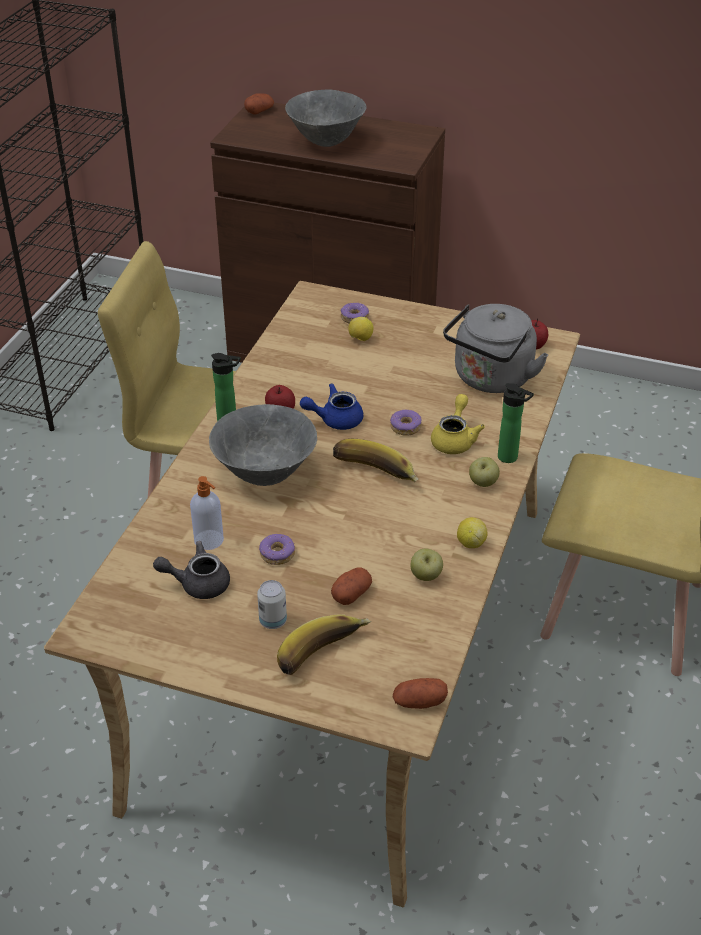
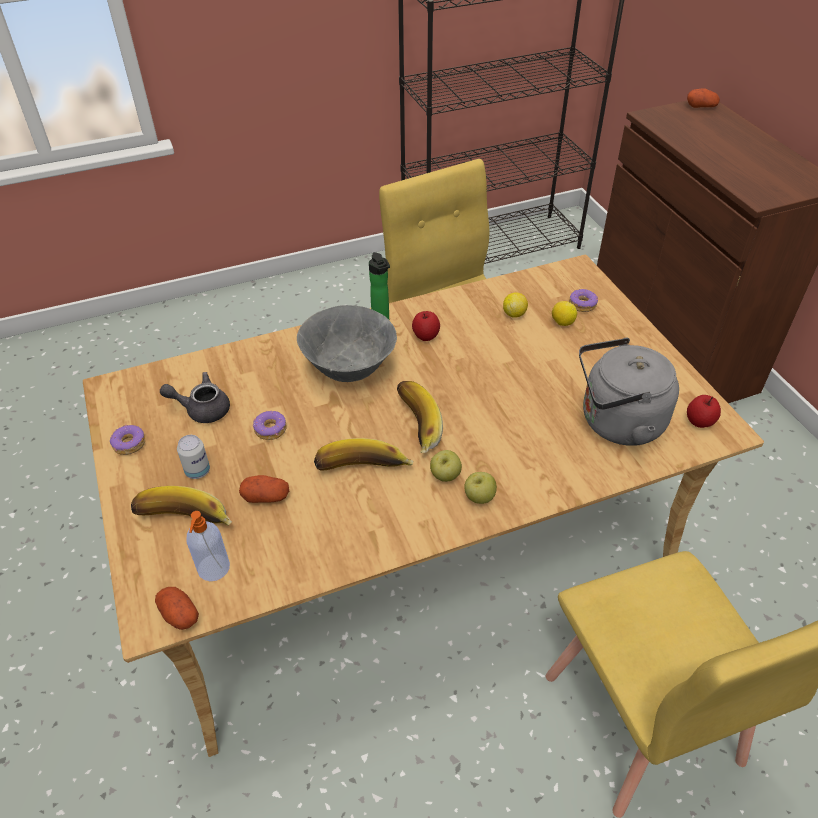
camera: 50 degrees right, 5 degrees up
grey teapot [153,541,230,599] -> grey teapot turned 45 degrees counterclockwise [160,372,230,423]
soap dispenser [190,476,224,550] -> soap dispenser moved to [186,511,230,581]
grey bowl [285,89,366,147] -> none
blue teapot [300,383,363,430] -> none
donut [390,410,422,436] -> donut moved to [110,425,145,455]
apple [410,548,443,581] -> apple moved to [430,450,462,482]
yellow teapot [431,394,485,454] -> none
lemon [457,517,487,548] -> lemon moved to [503,292,528,318]
bottle [498,383,534,463] -> none
none -> banana [314,438,413,471]

